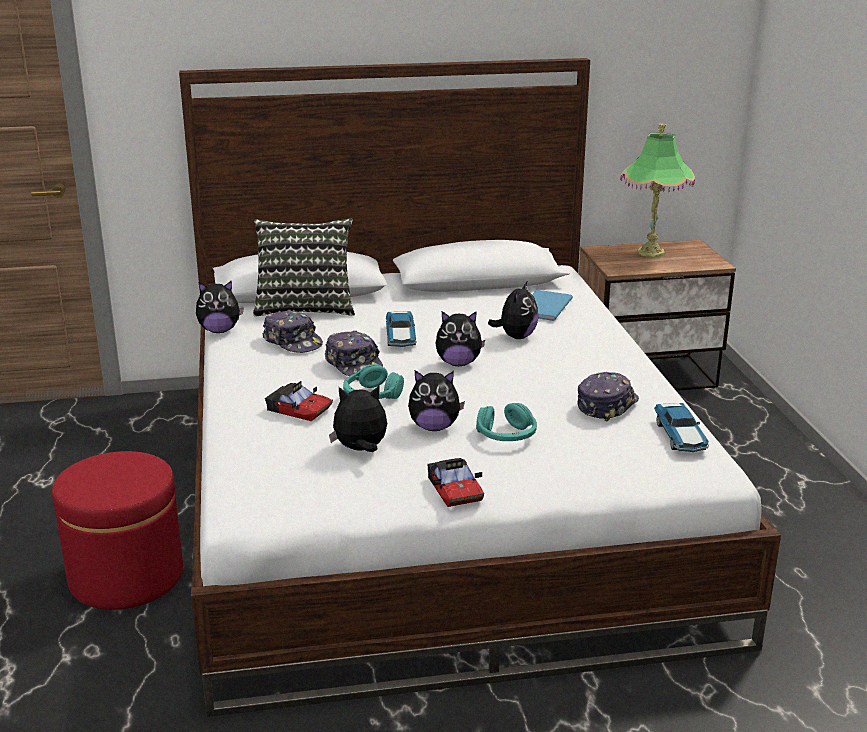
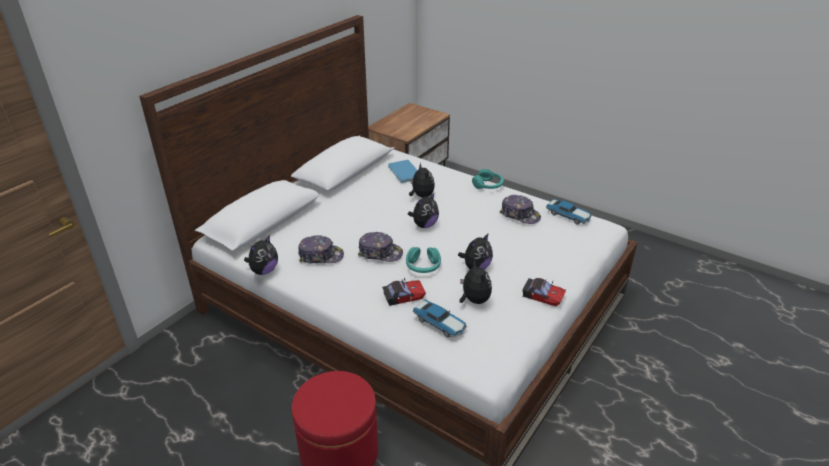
camera: 45 degrees left, 10 degrees up
pillow [253,218,355,317] -> none
plush toy [329,386,387,452] -> plush toy turned 120 degrees clockwise [460,260,492,304]
toy car [386,311,417,347] -> toy car moved to [413,299,467,338]
turquoise headphones [476,403,537,441] -> turquoise headphones moved to [472,169,504,189]
cap [577,372,639,422] -> cap turned 135 degrees clockwise [500,195,541,224]
table lamp [620,124,695,257] -> none

